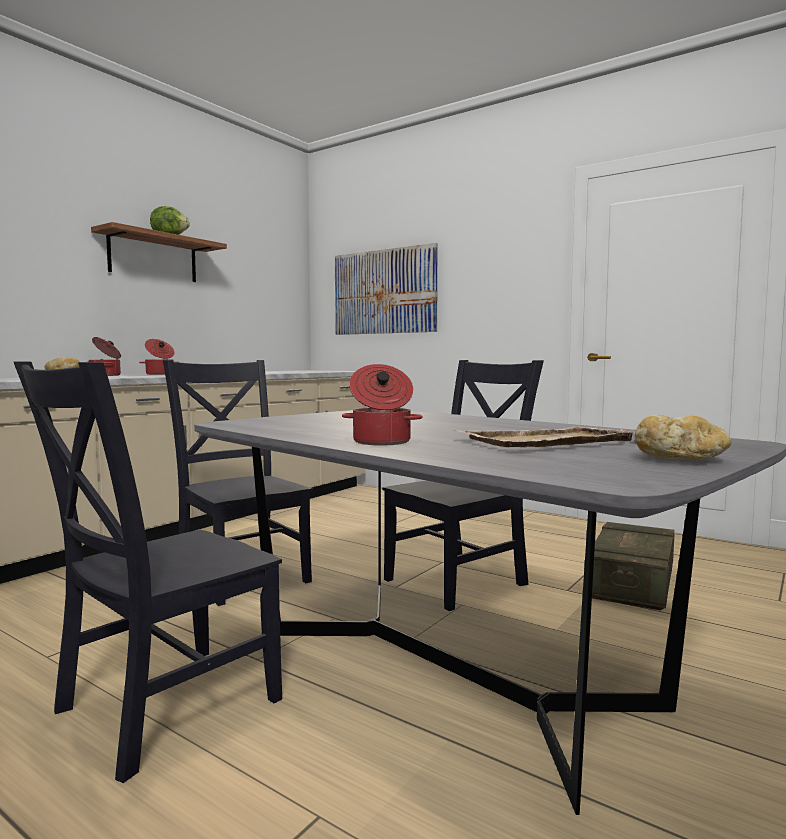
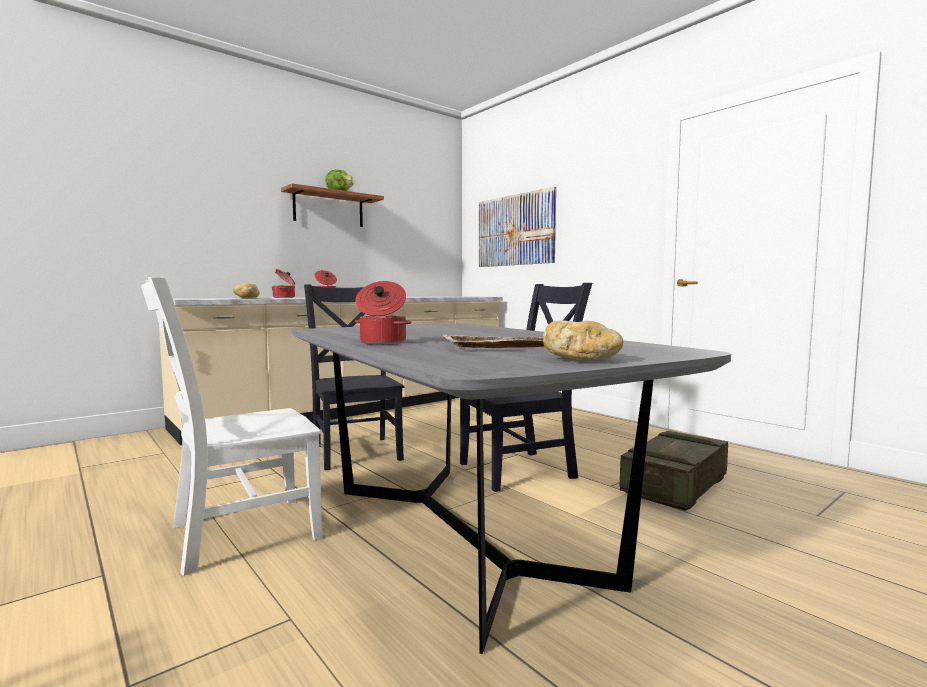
camera: 15 degrees right, 0 degrees up
black chair [14,361,282,783] -> white chair [141,277,323,576]

